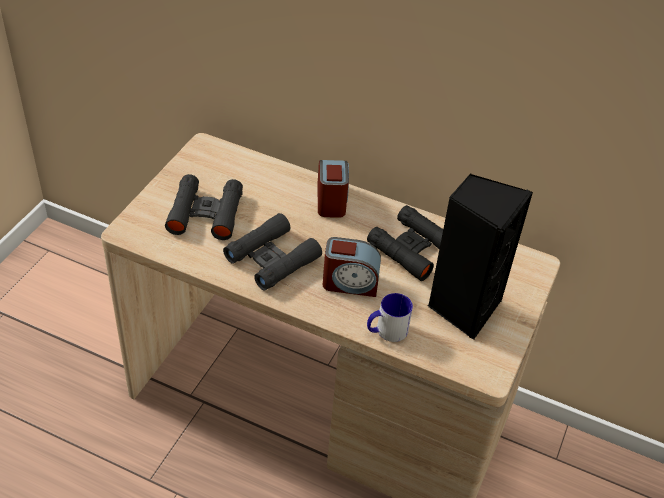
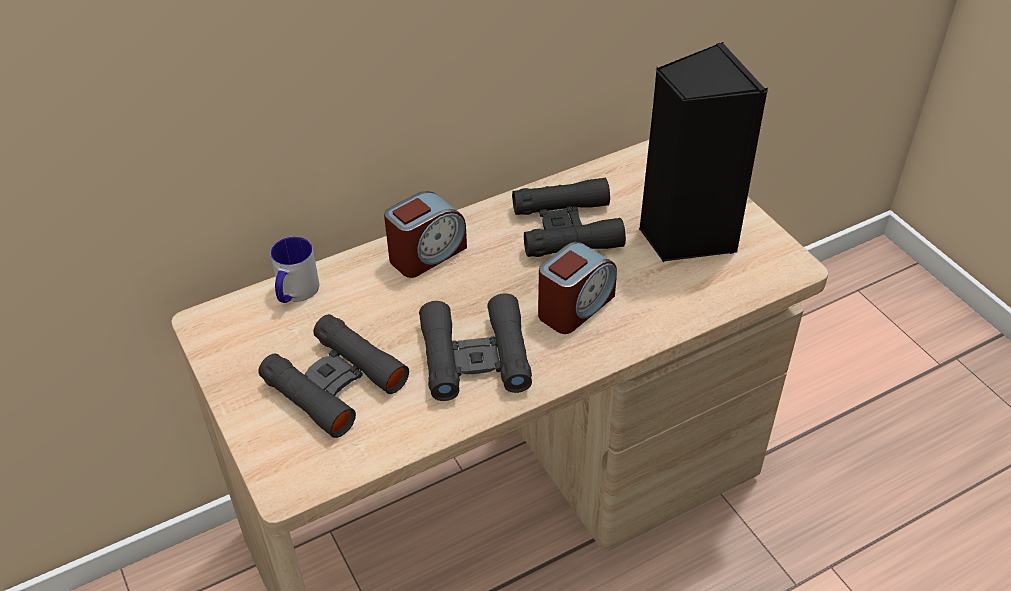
camera: 50 degrees left, 0 degrees up
alarm clock [318,160,349,218] -> alarm clock turned 105 degrees clockwise [384,191,467,278]
mug [367,293,413,342] -> mug moved to [270,237,319,303]

